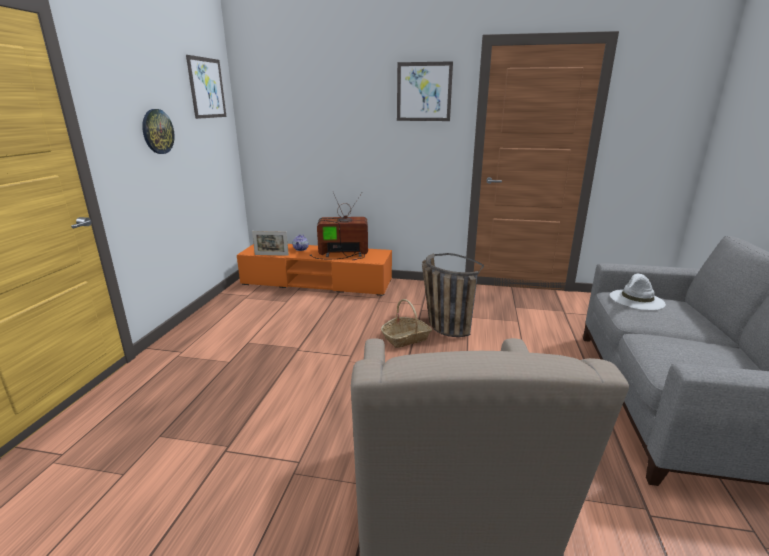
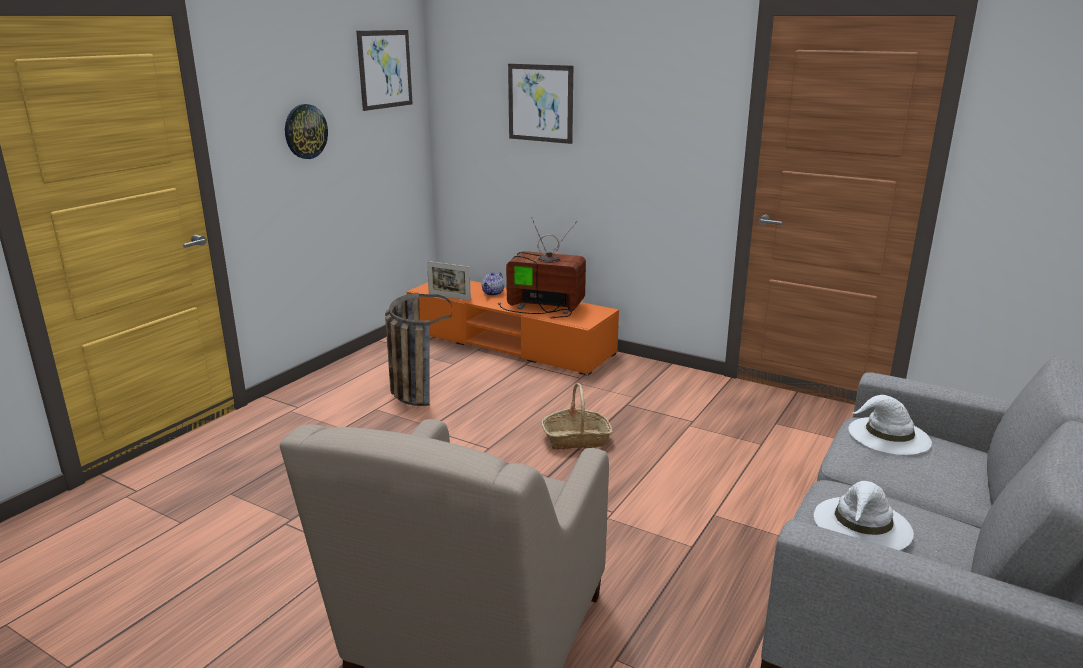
camera: 20 degrees right, 0 degrees up
picture [397,61,453,121] -> picture moved to [508,64,573,144]
basket [422,253,484,337] -> basket moved to [385,293,452,406]
none -> white hat [814,481,914,550]

